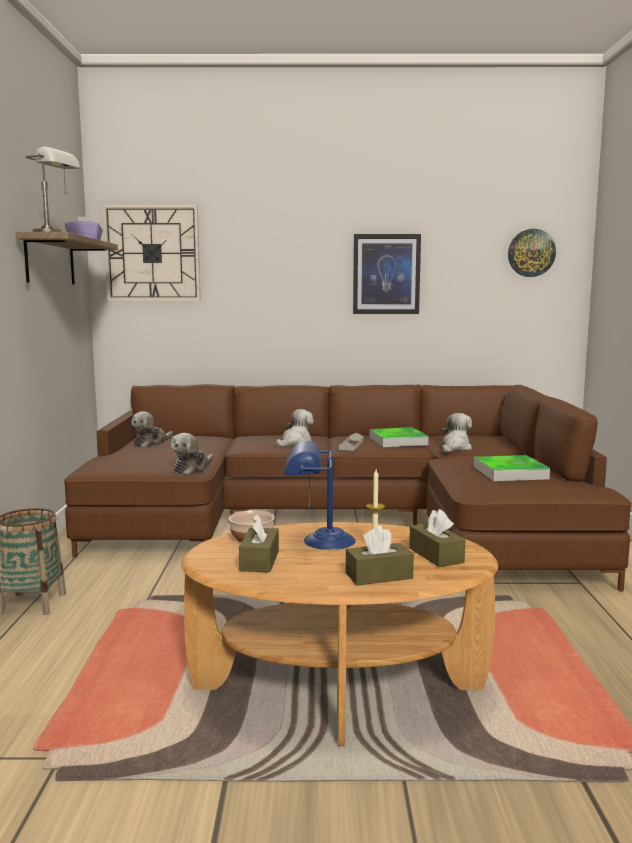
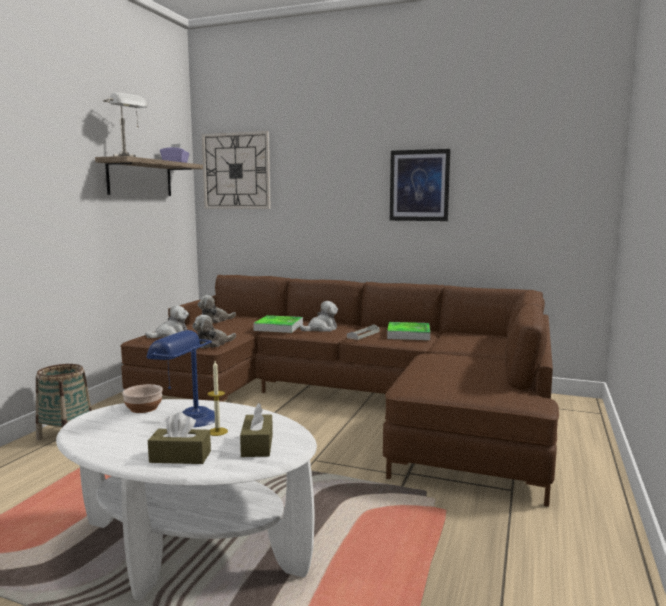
camera: 20 degrees right, 0 degrees up
brown coffee table [181,522,498,746] -> white coffee table [56,399,317,601]
brown tissue box [239,513,279,572] -> none
plush toy [441,413,472,452] -> plush toy moved to [145,305,189,338]
tray [474,455,550,481] -> tray moved to [253,315,303,333]
wall clock [508,229,556,277] -> none

